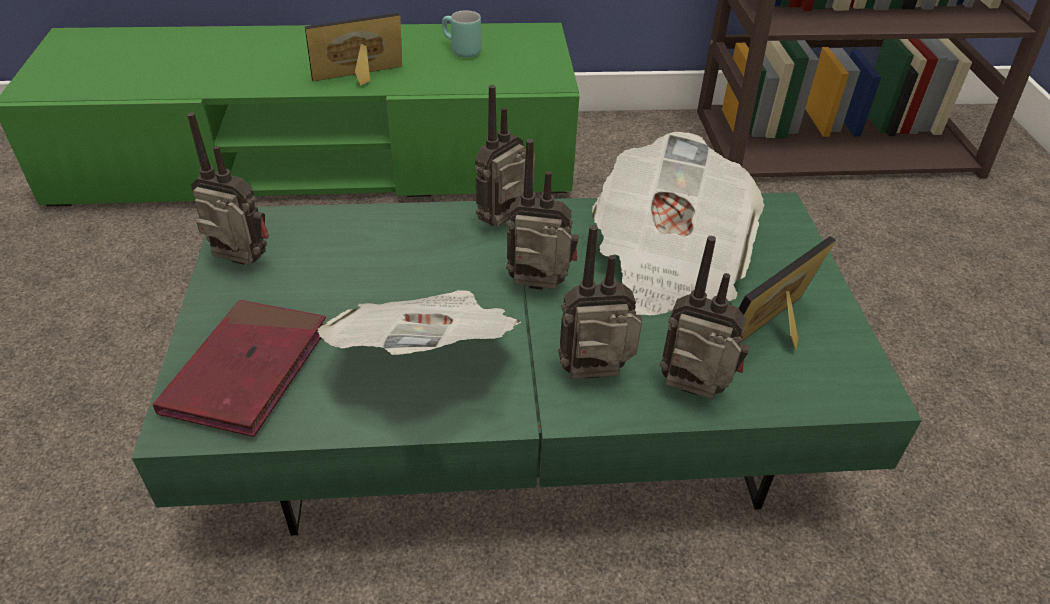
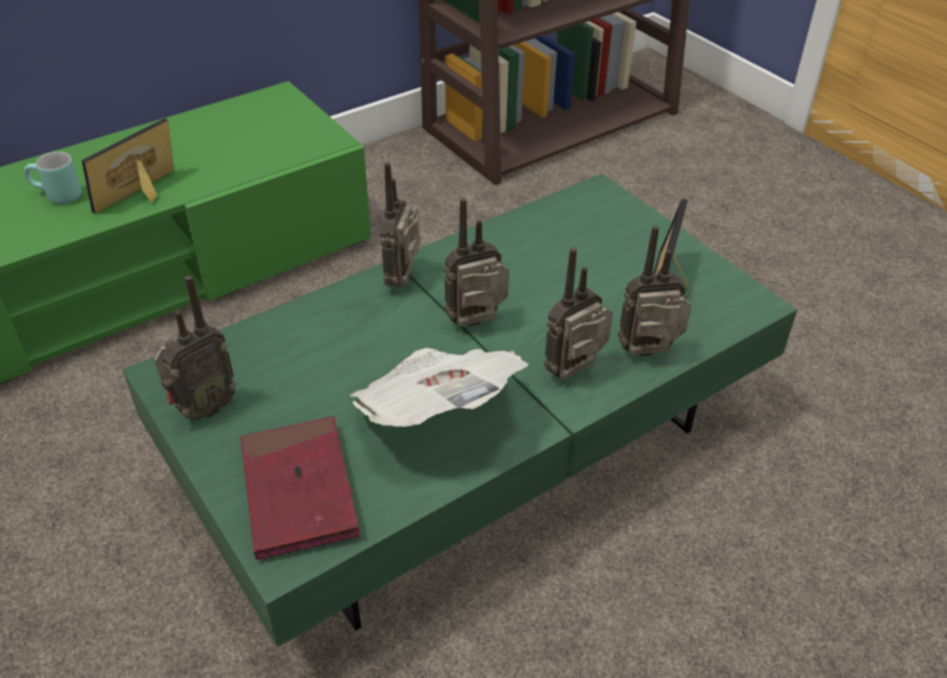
camera: 30 degrees left, 0 degrees up
radio [187,112,269,265] -> radio turned 150 degrees clockwise [154,275,237,420]
turquoise mug [442,10,481,58] -> turquoise mug moved to [24,152,82,204]
newspaper [592,132,764,315] -> none

